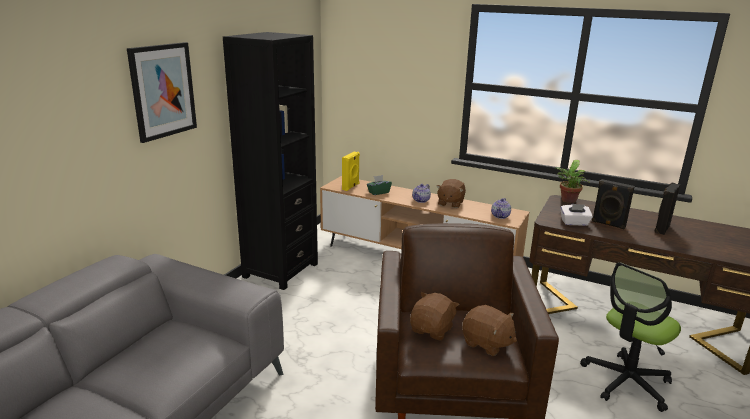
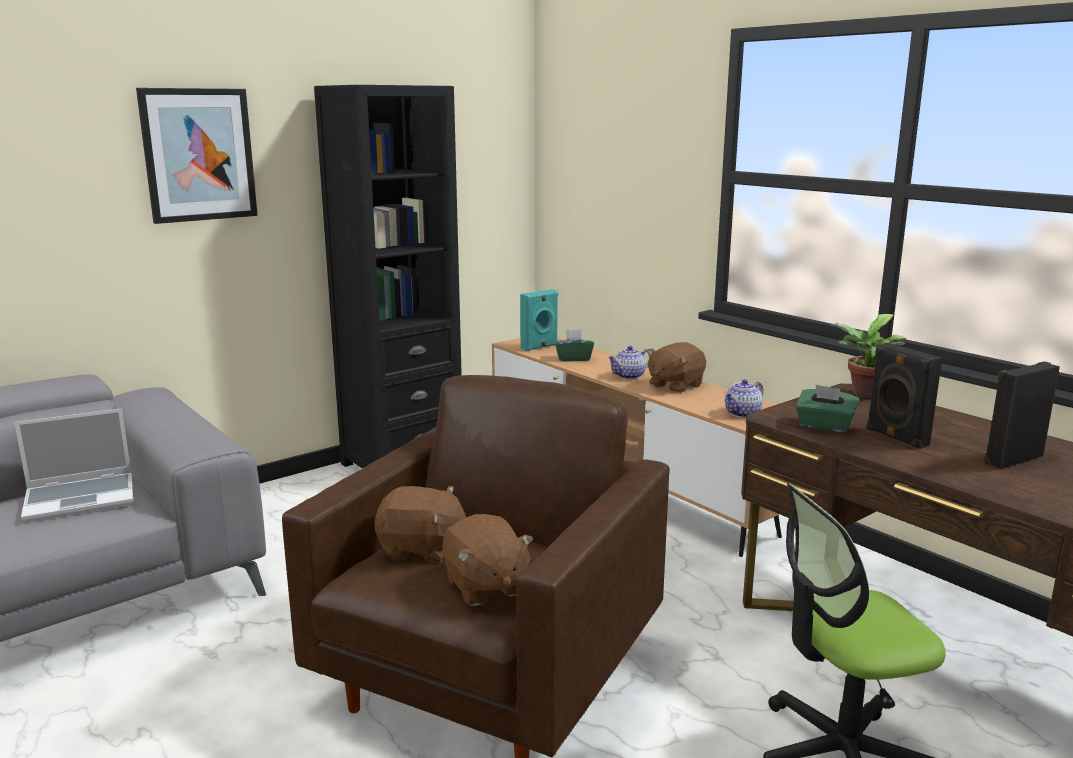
camera: 25 degrees right, 5 degrees down
yellow speaker [342,152,360,191] -> turquoise speaker [520,289,558,351]
brown plush toy [410,292,459,341] -> brown plush toy turned 45 degrees clockwise [375,486,466,563]
white tissue box [561,204,593,226] -> green tissue box [796,385,859,433]
none -> laptop [14,408,133,522]

